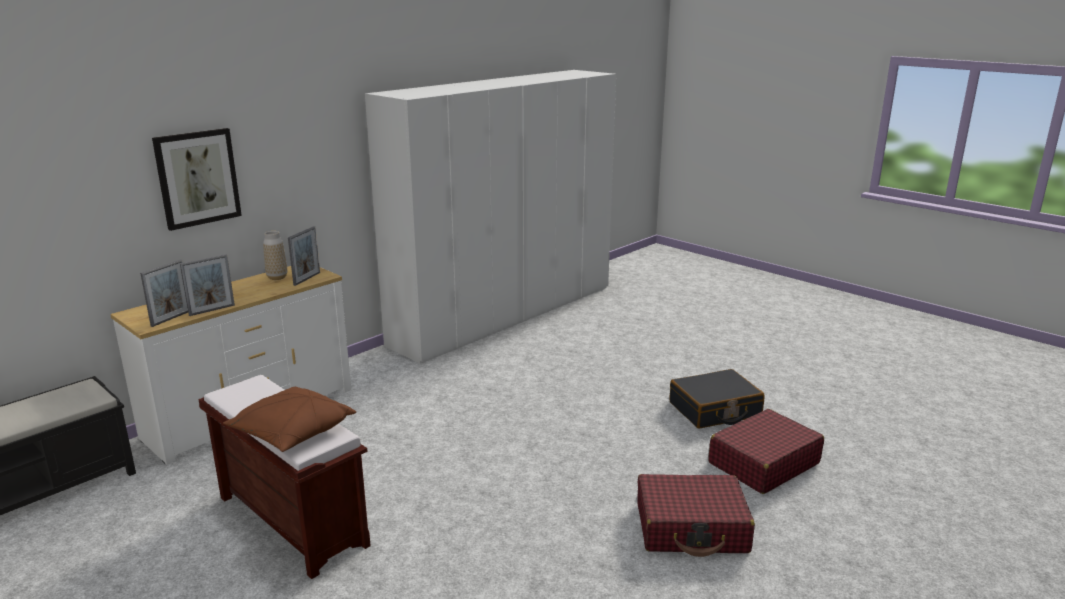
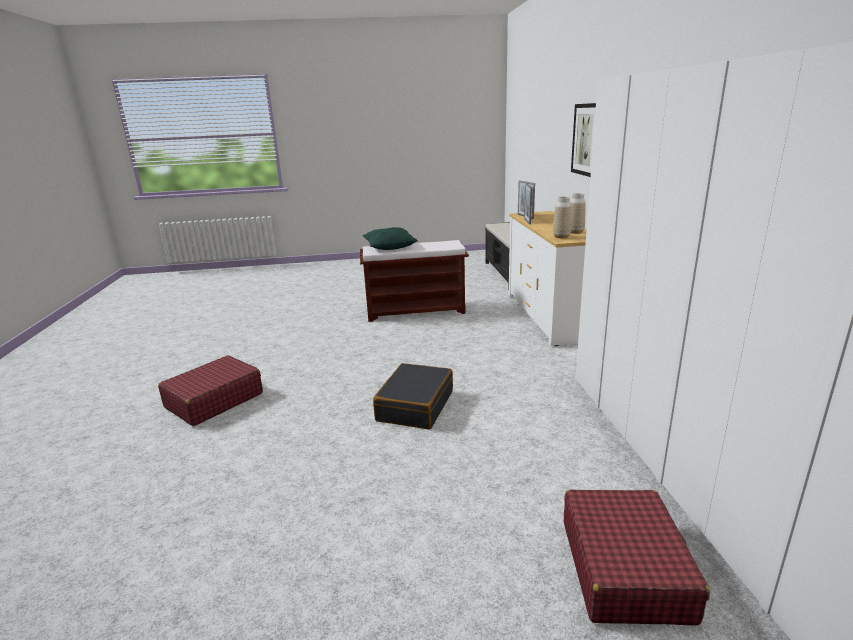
camera: 130 degrees right, 0 degrees up
brown pillow [223,387,356,452] -> green pillow [363,227,418,250]
picture frame [288,226,320,286] -> vase [553,196,571,238]
black suitcase [670,369,764,429] -> black suitcase moved to [373,363,453,430]
red suitcase [709,409,824,494] -> red suitcase moved to [564,490,710,625]

